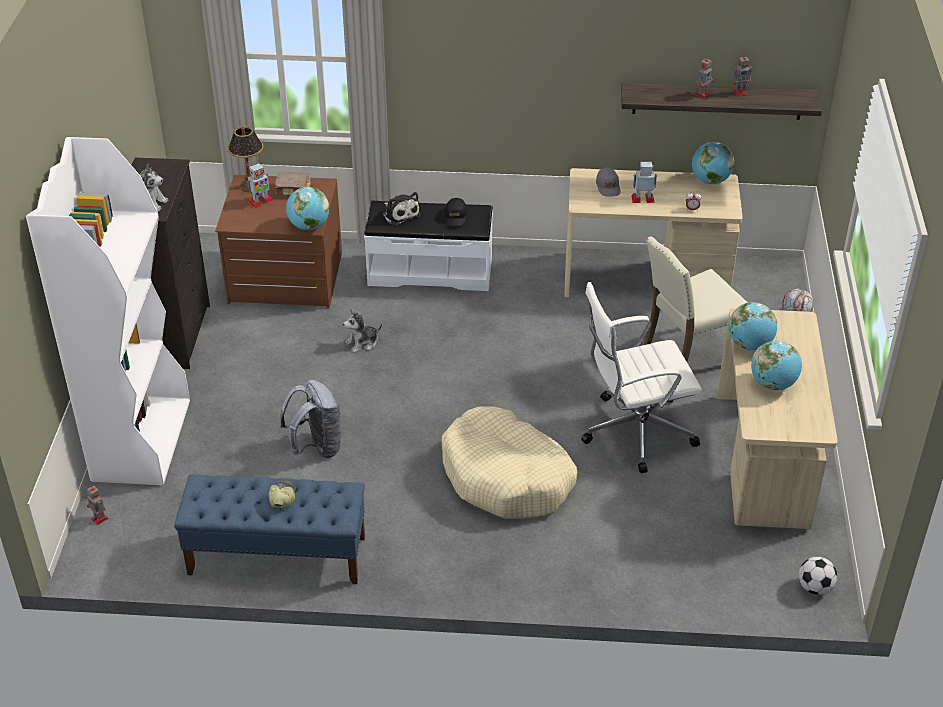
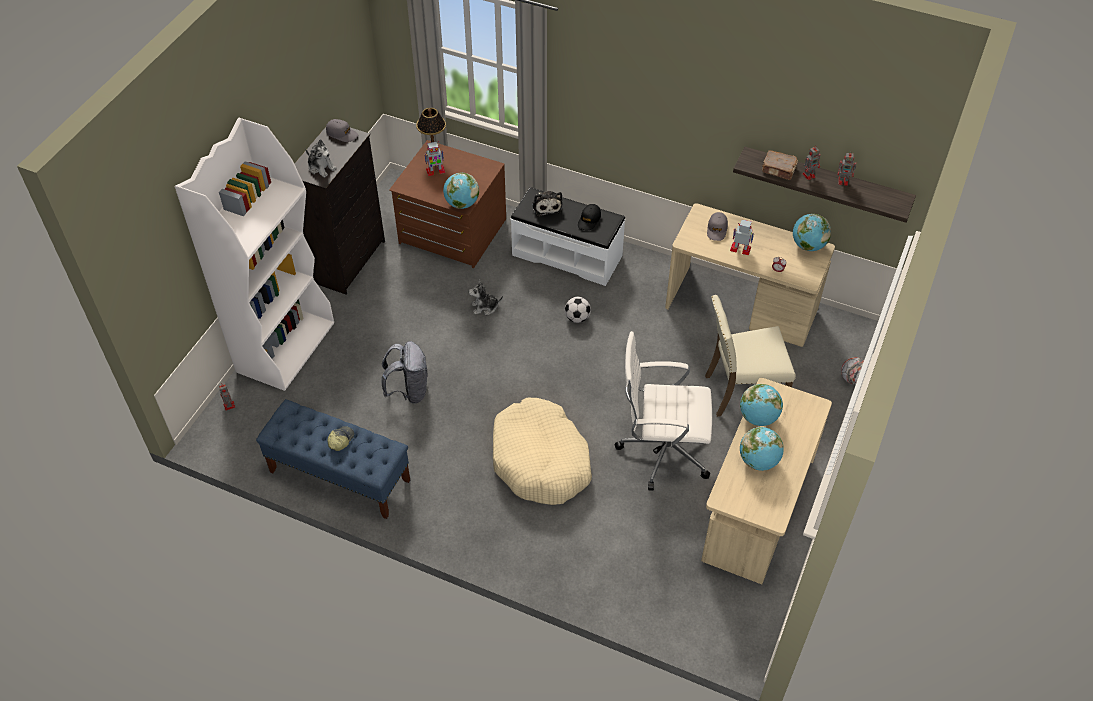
camera: 20 degrees right, 10 degrees up
brown book [275,172,311,196] -> brown book moved to [762,150,798,180]
football [799,557,837,595] -> football moved to [565,297,591,323]
none -> grey cap [326,119,358,142]

